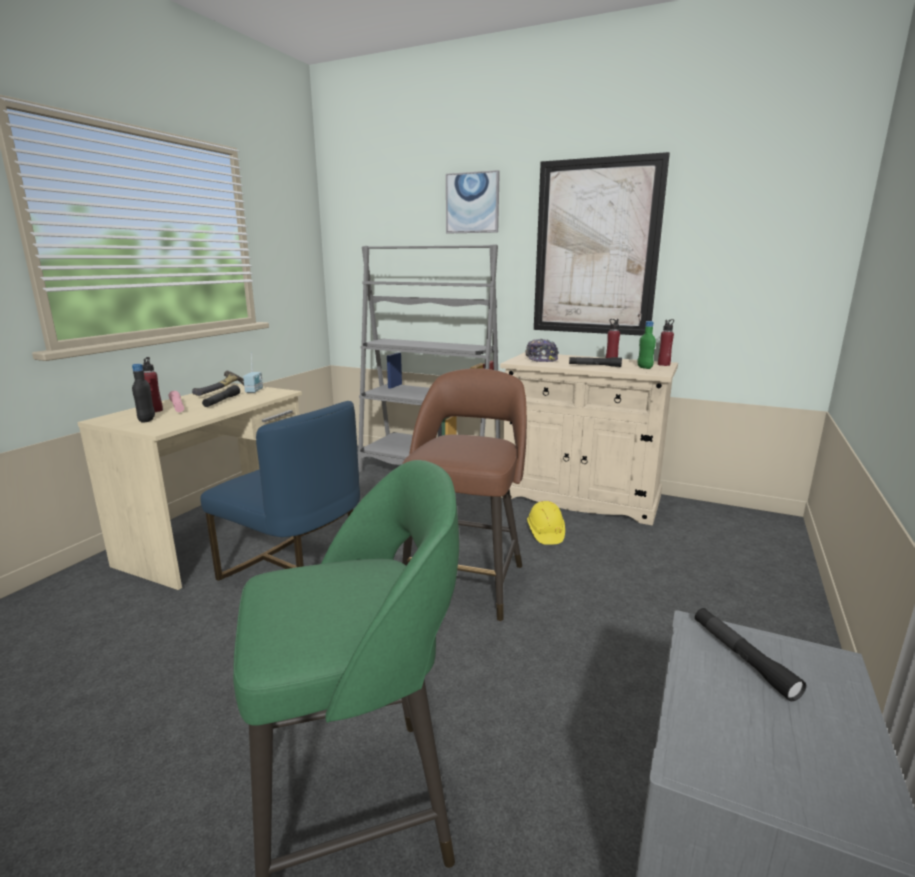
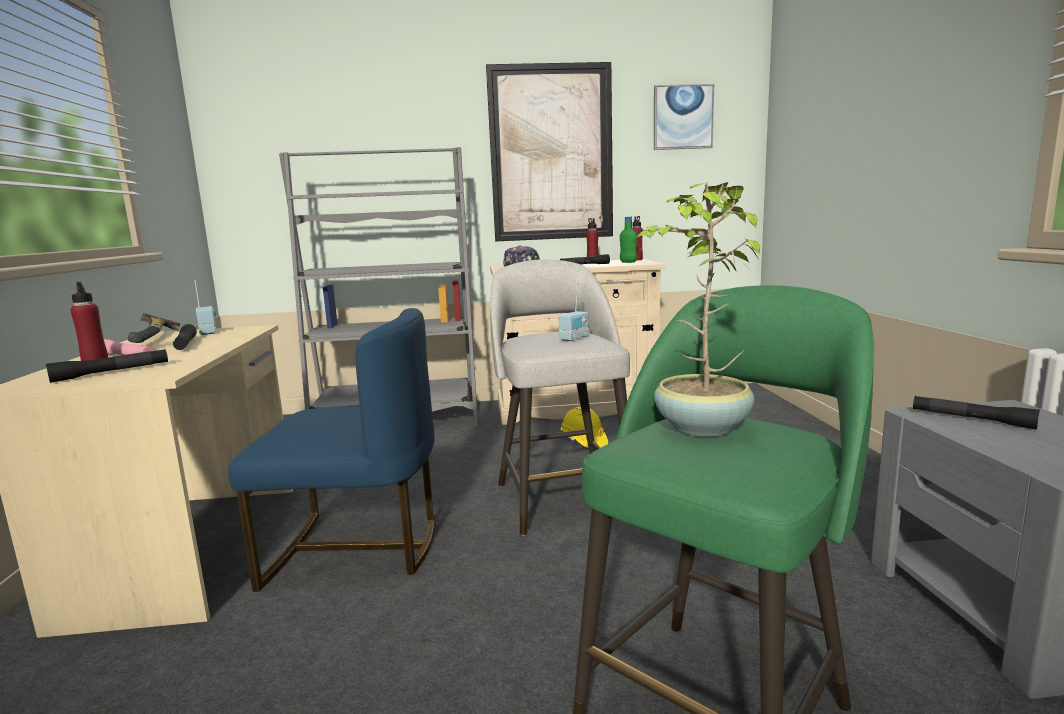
camera: 30 degrees left, 5 degrees down
black bottle [132,364,155,423] -> black flashlight [46,349,168,383]
brown stool [402,368,527,621] -> grey stool [490,259,630,536]
picture [446,170,500,234] -> picture moved to [654,84,714,150]
none -> radio [559,284,589,341]
none -> potted plant [635,182,760,437]

